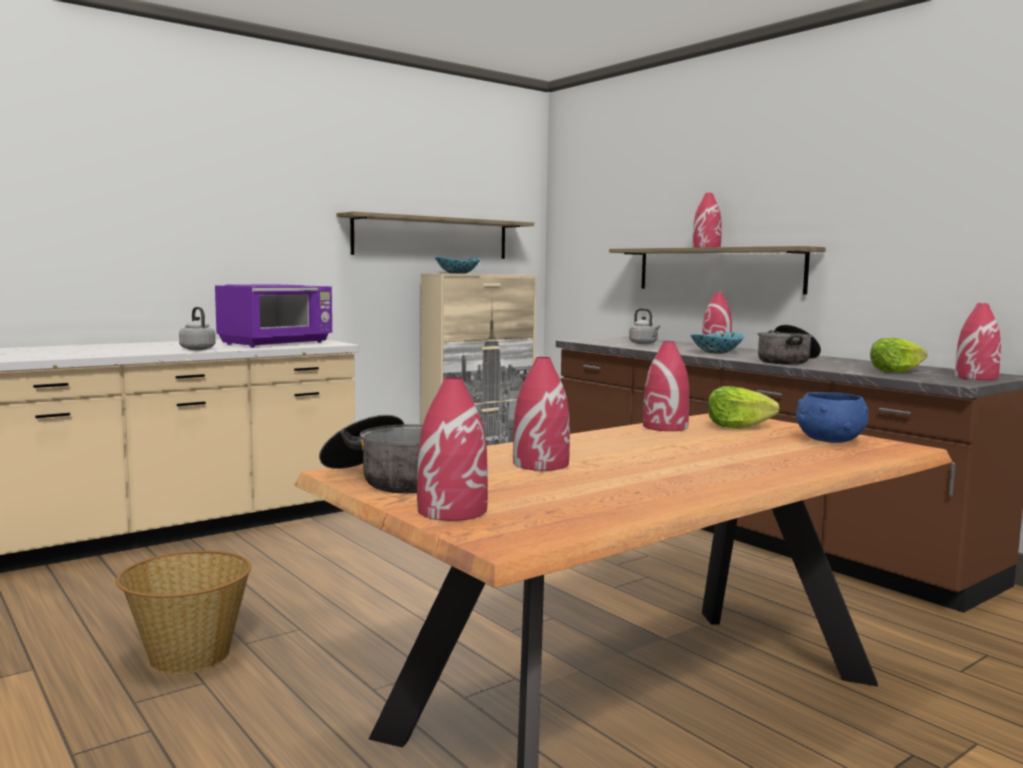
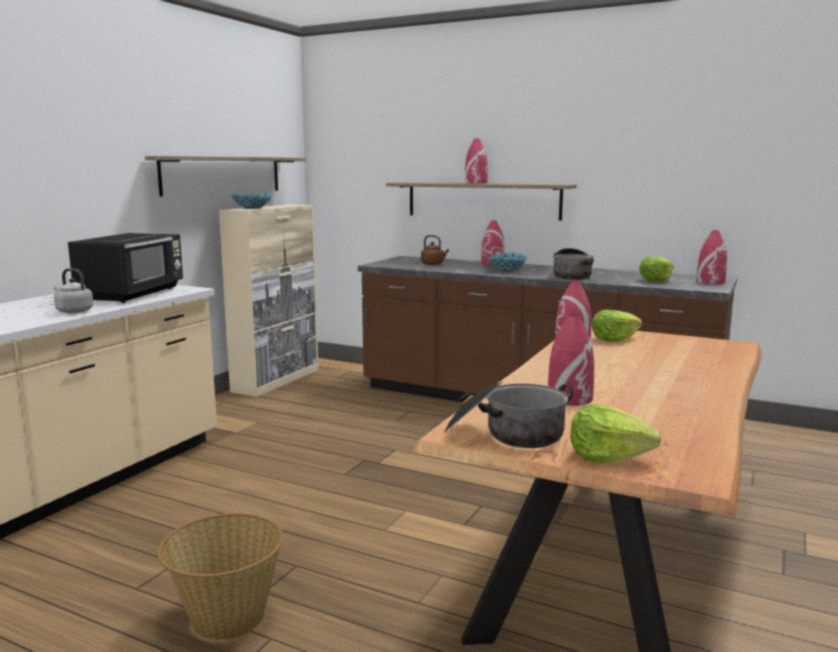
camera: 25 degrees left, 5 degrees up
purple microwave [215,284,332,347] -> black microwave [68,233,183,303]
red vase [417,377,488,521] -> lettuce [571,404,662,463]
grey kettle [629,308,660,344] -> brown kettle [421,235,449,265]
blue bowl [796,392,869,443] -> none

